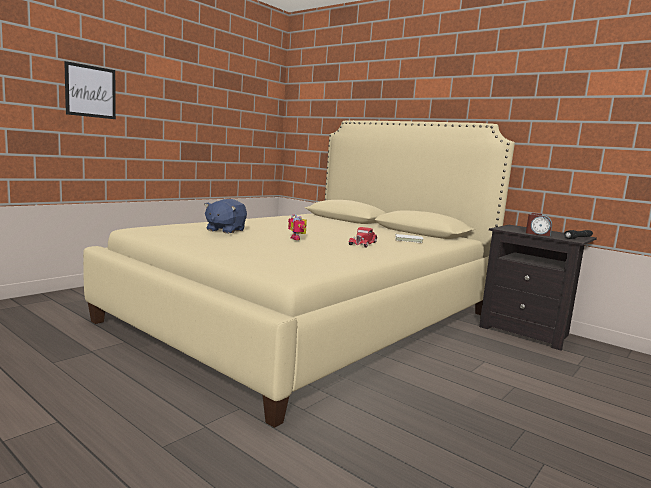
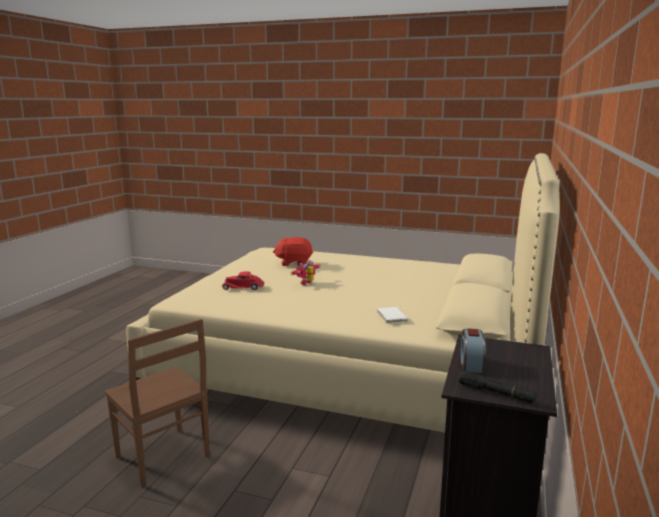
camera: 70 degrees right, 5 degrees up
picture [64,61,116,119] -> none
blue plush toy [204,199,247,234] -> red plush toy [273,237,313,266]
red toy car [349,227,377,248] -> red toy car moved to [222,271,264,290]
none -> brown chair [105,319,210,488]

